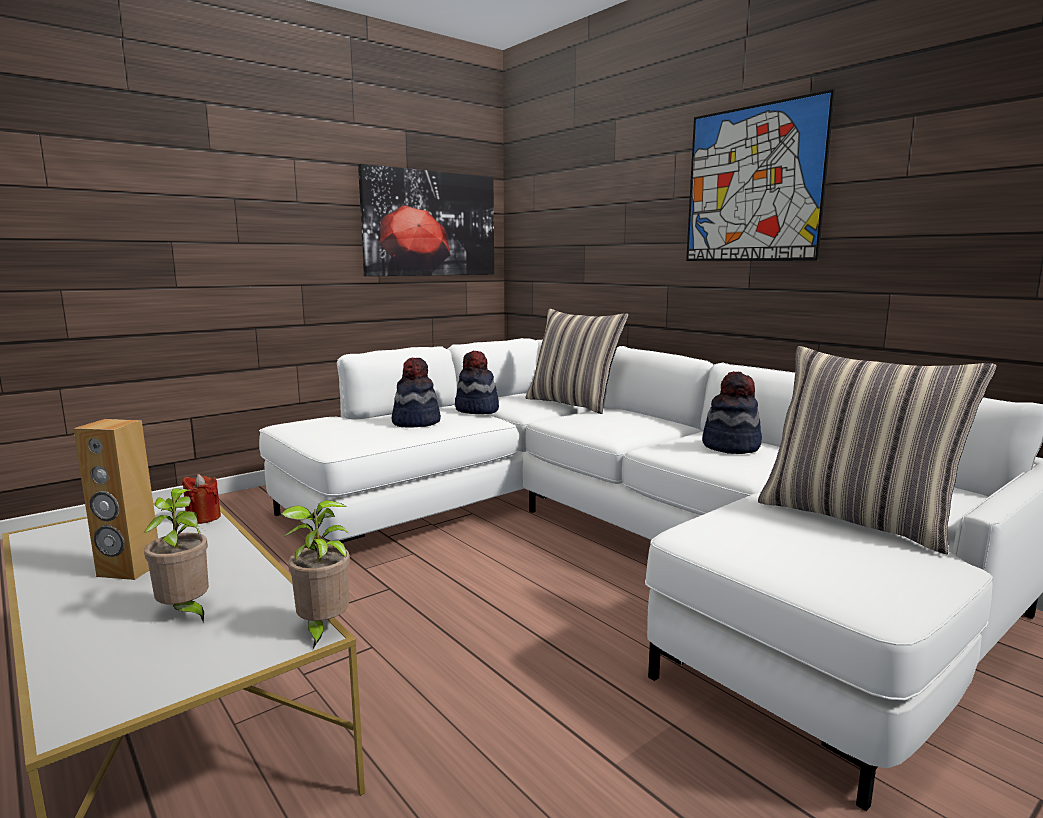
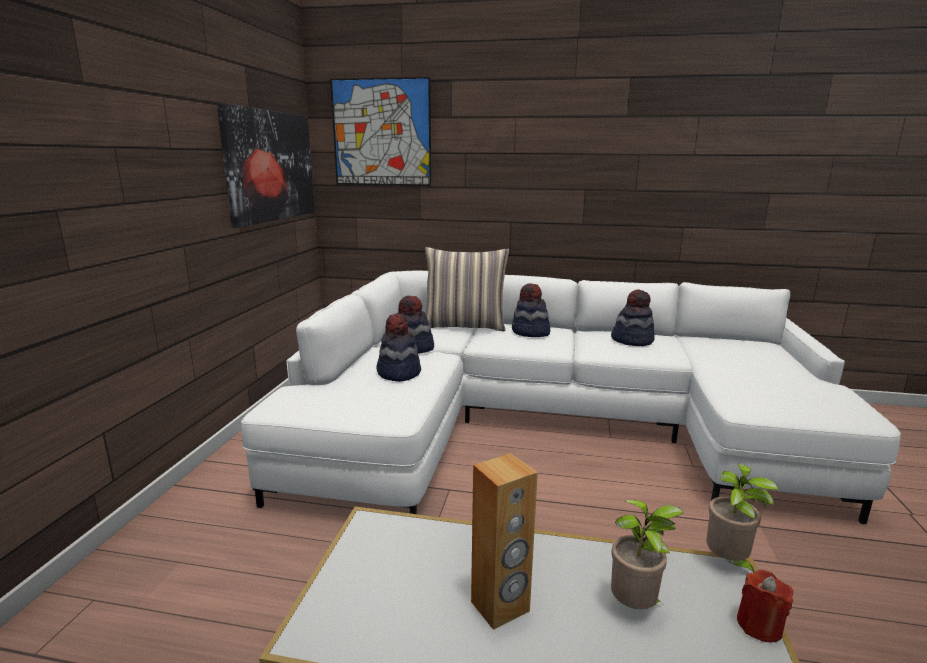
camera: 40 degrees left, 5 degrees up
red candle [182,474,221,524] -> red candle moved to [737,570,793,642]
picture [686,89,835,261] -> picture moved to [330,77,431,186]
pillow [758,346,997,554] -> none
none -> hat [512,283,550,337]

